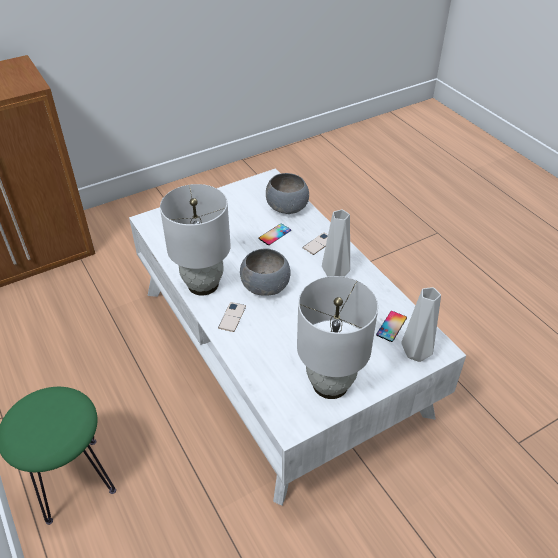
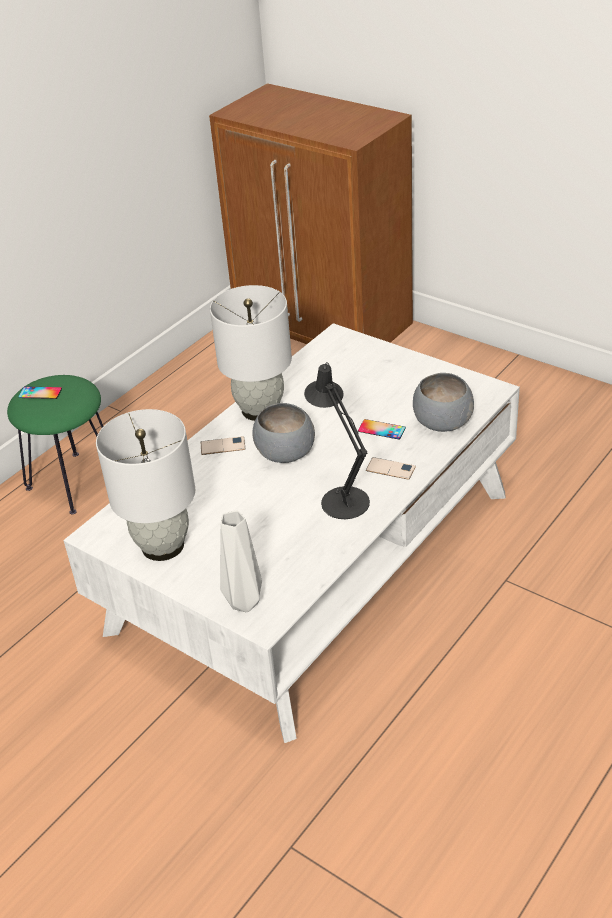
camera: 70 degrees right, 5 degrees down
grey vase [322,210,350,277] -> black table lamp [304,362,370,519]
phone [376,311,407,342] -> phone moved to [18,386,62,399]

